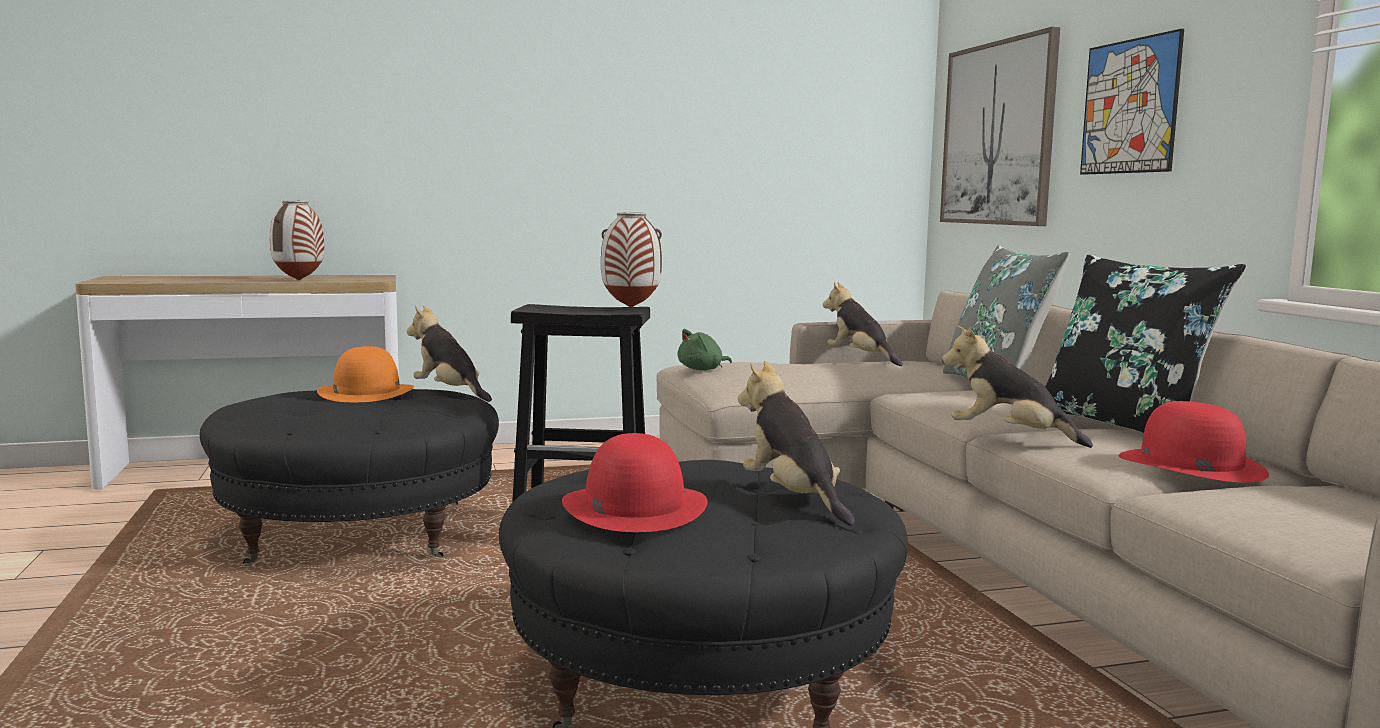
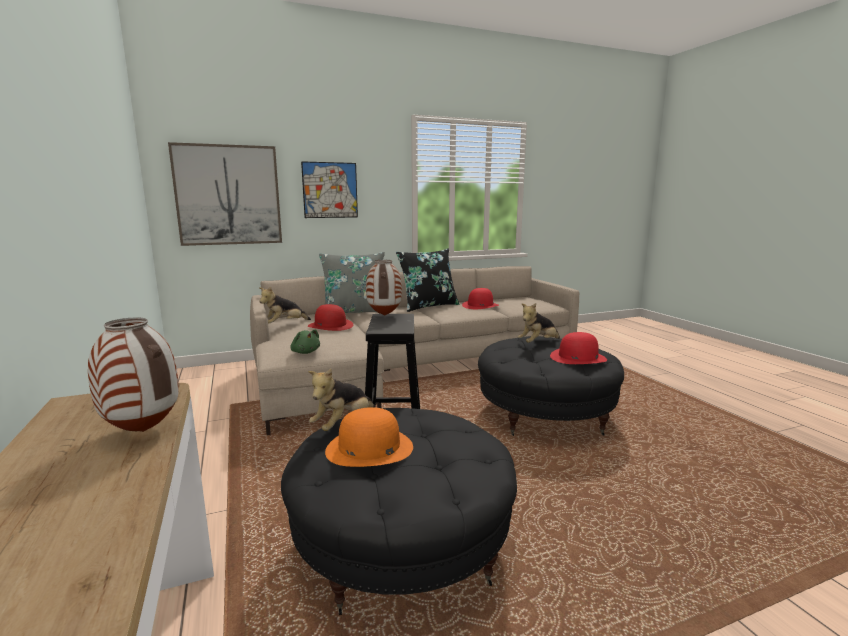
camera: 95 degrees left, 5 degrees up
plush toy [942,325,1093,448] -> none
none -> red hat [308,304,353,331]

